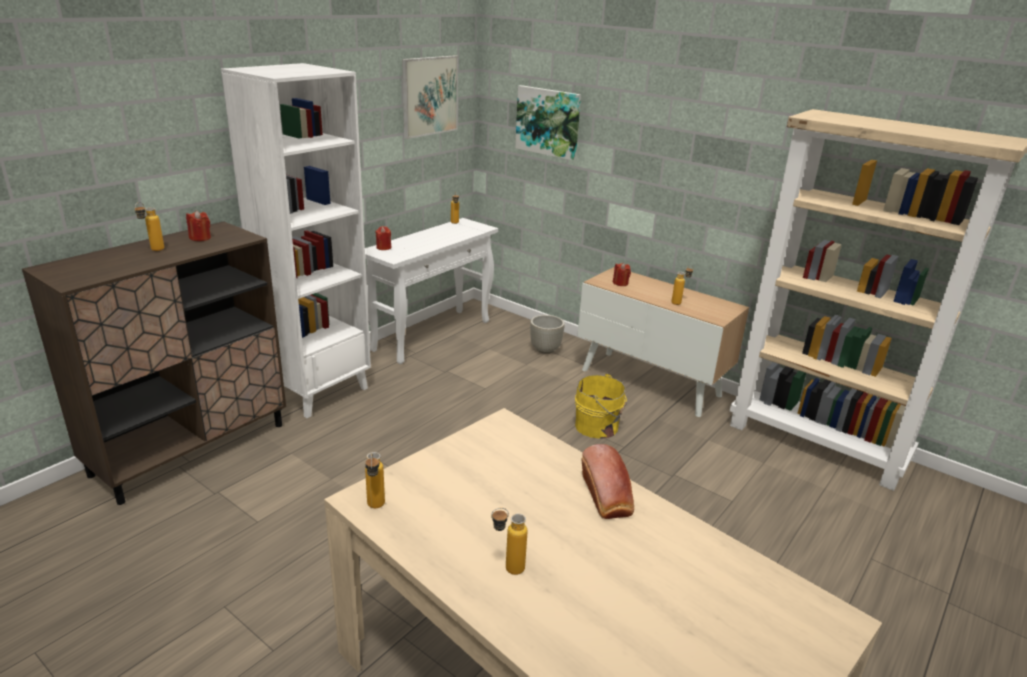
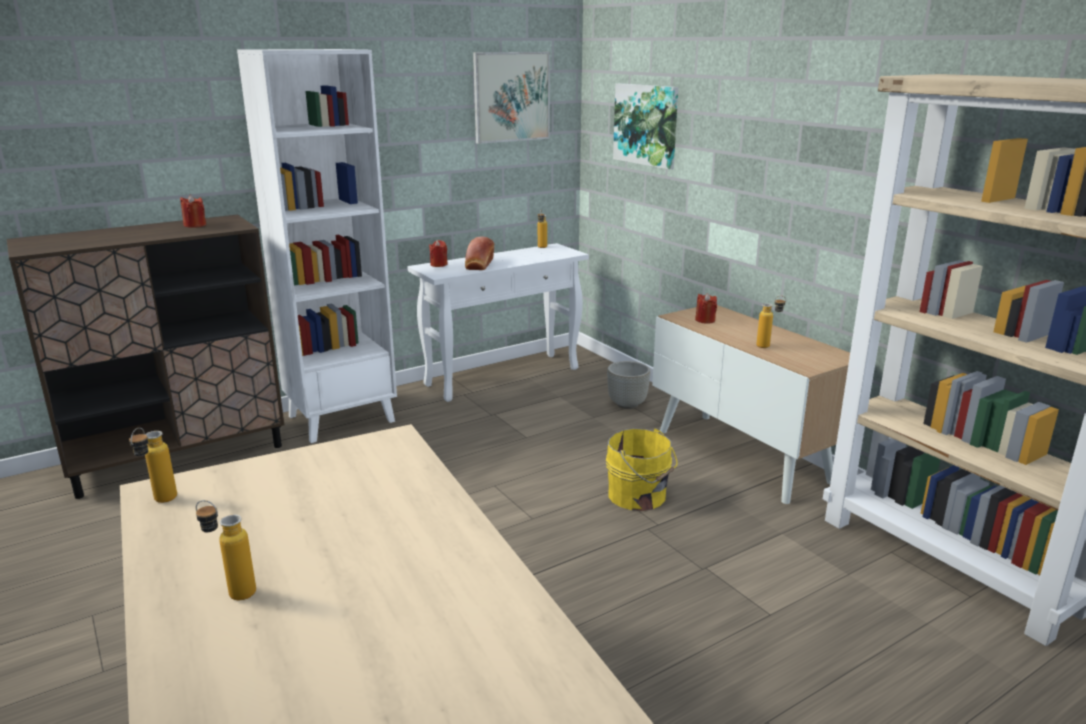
camera: 20 degrees right, 5 degrees down
bottle [135,202,164,251] -> none
bread [581,444,634,519] -> bread moved to [465,236,494,270]

